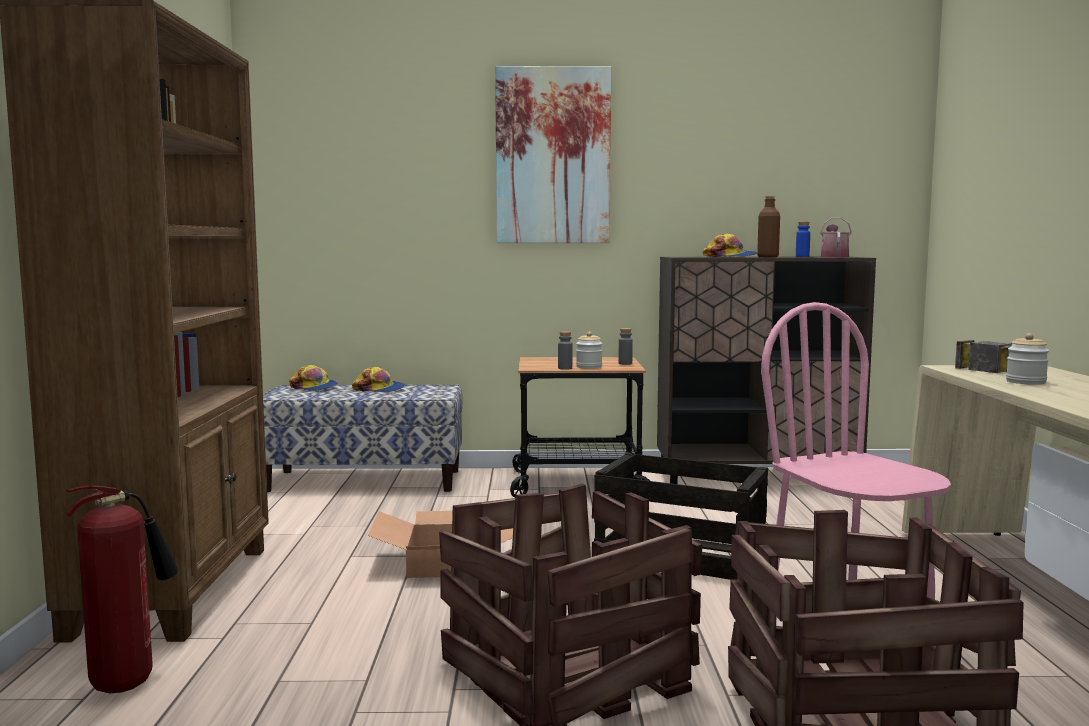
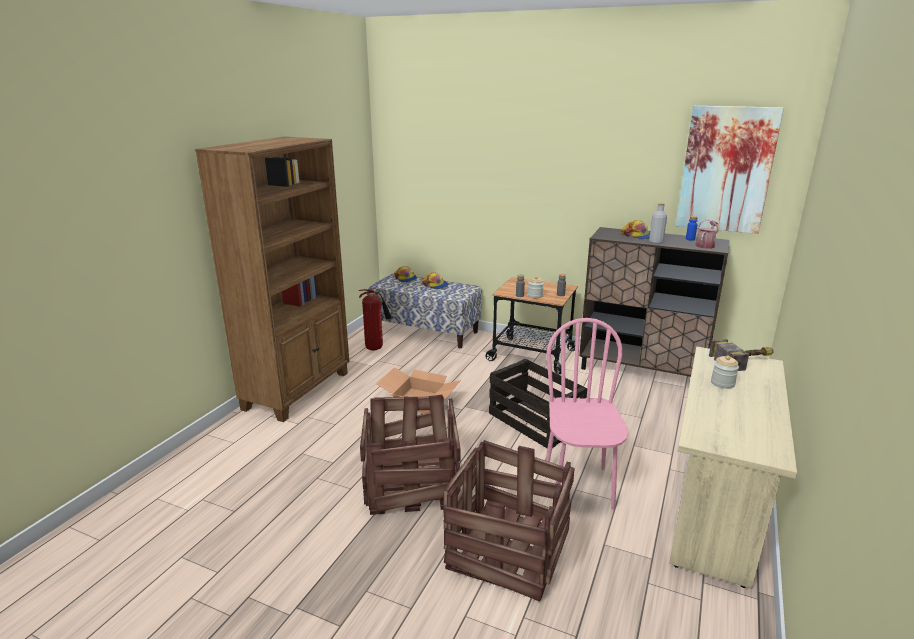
camera: 25 degrees right, 15 degrees up
fire extinguisher [66,485,179,693] -> fire extinguisher moved to [359,289,392,351]
picture [495,66,611,243] -> picture moved to [676,106,784,234]
brown bottle [757,196,780,257] -> grey bottle [649,203,667,244]

